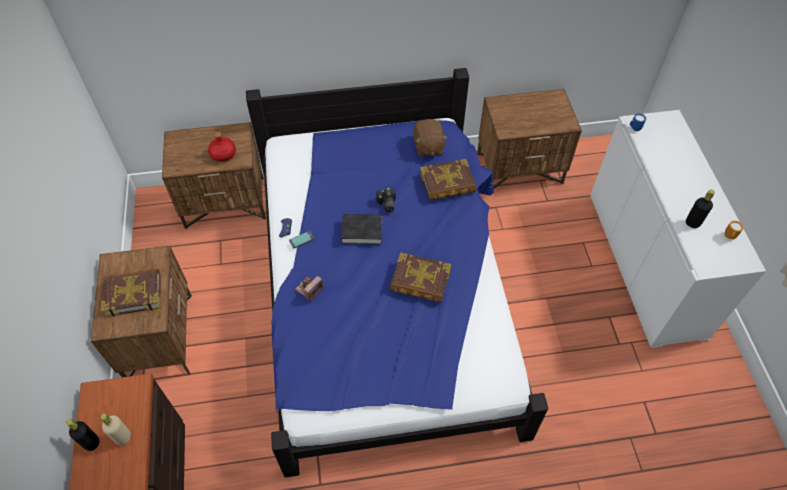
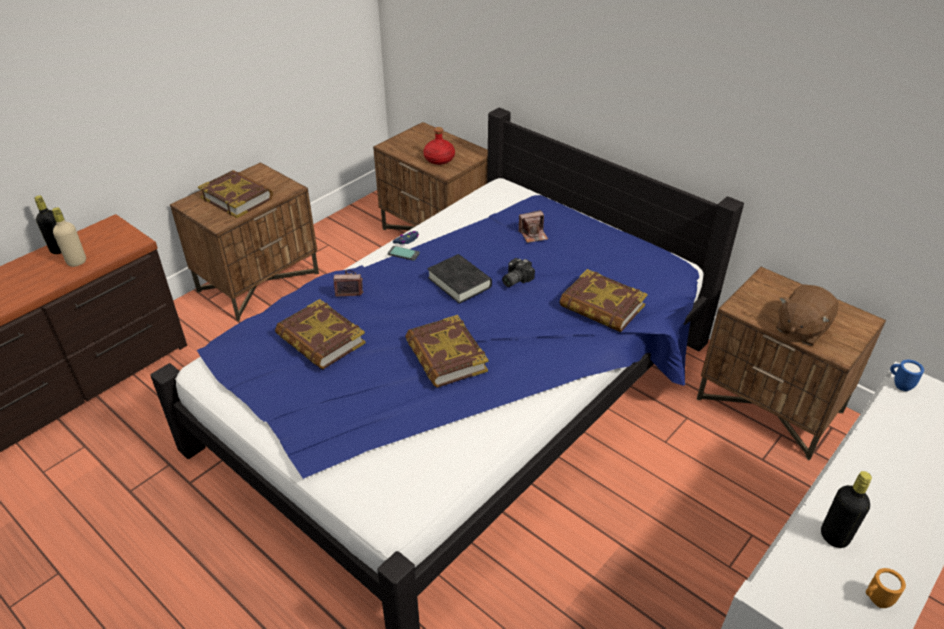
camera: 50 degrees right, 15 degrees down
brown plush toy [413,119,448,157] -> brown plush toy moved to [776,284,839,345]
none -> book [275,299,366,370]
none -> camera [518,210,548,243]

